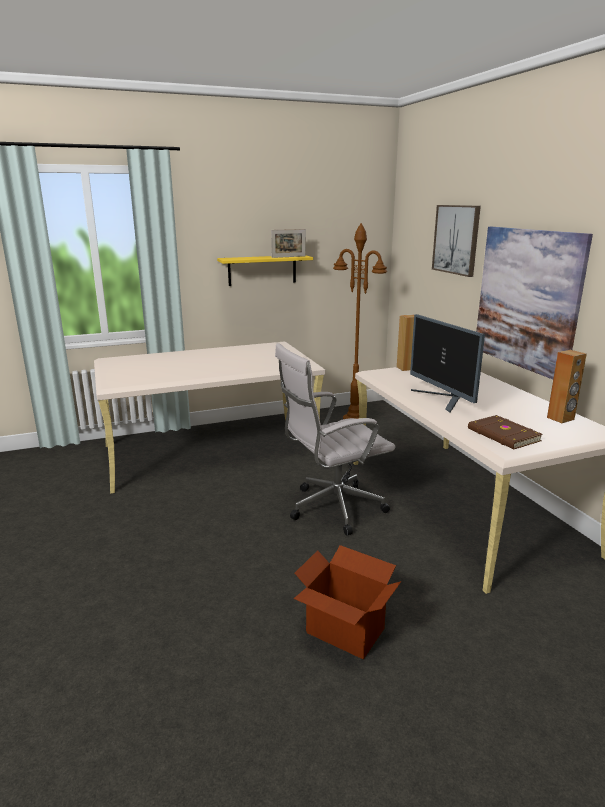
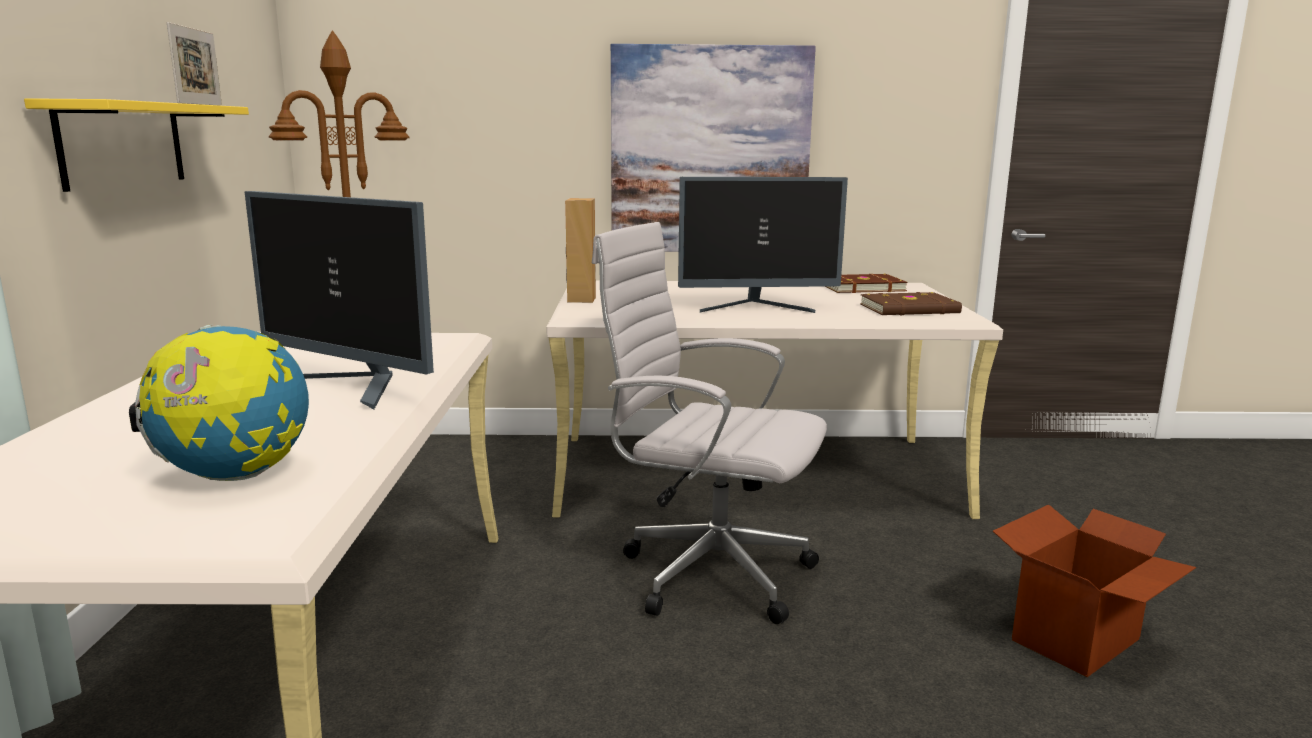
camera: 70 degrees left, 5 degrees down
white office chair [275,343,396,535] -> white office chair turned 120 degrees clockwise [592,222,827,624]
picture [432,205,481,277] -> none
brown speaker [547,350,587,423] -> brown book [825,274,908,293]
none -> globe [129,325,309,481]
none -> monitor [245,191,434,410]

